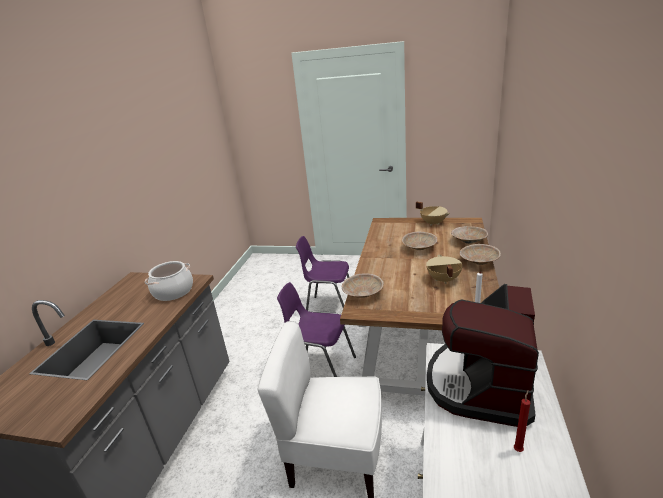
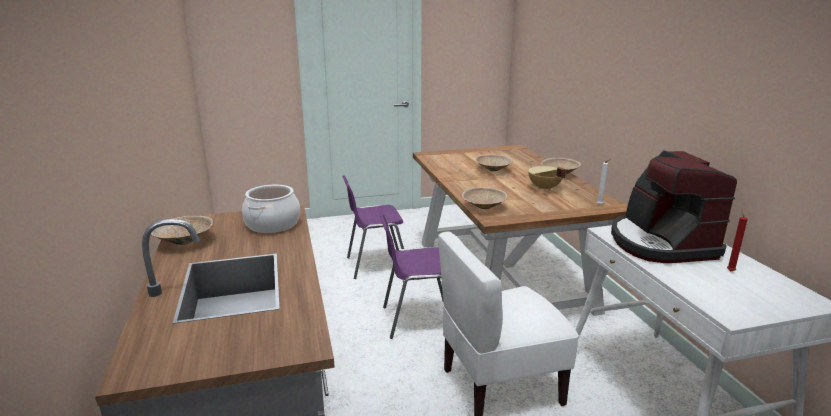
camera: 30 degrees left, 5 degrees down
beige cooking pot [416,202,450,226] -> none
beige bowl [451,226,488,244] -> beige bowl moved to [151,216,213,245]

